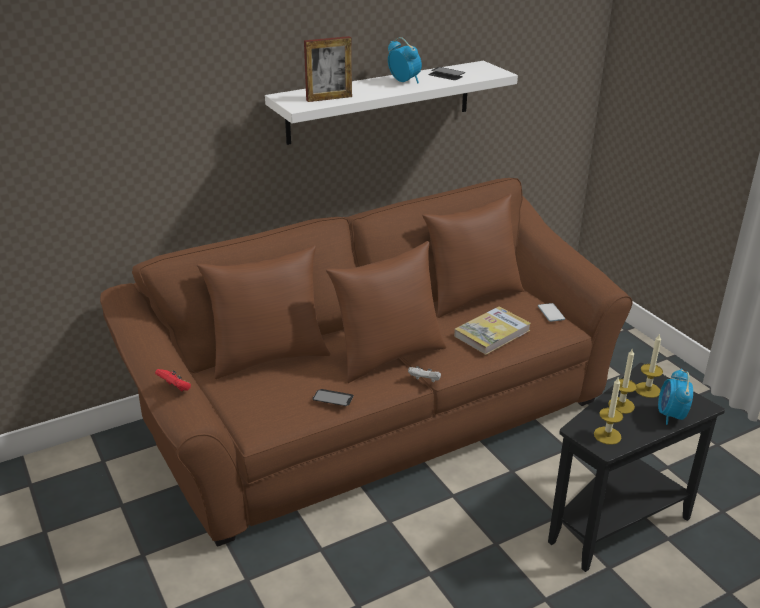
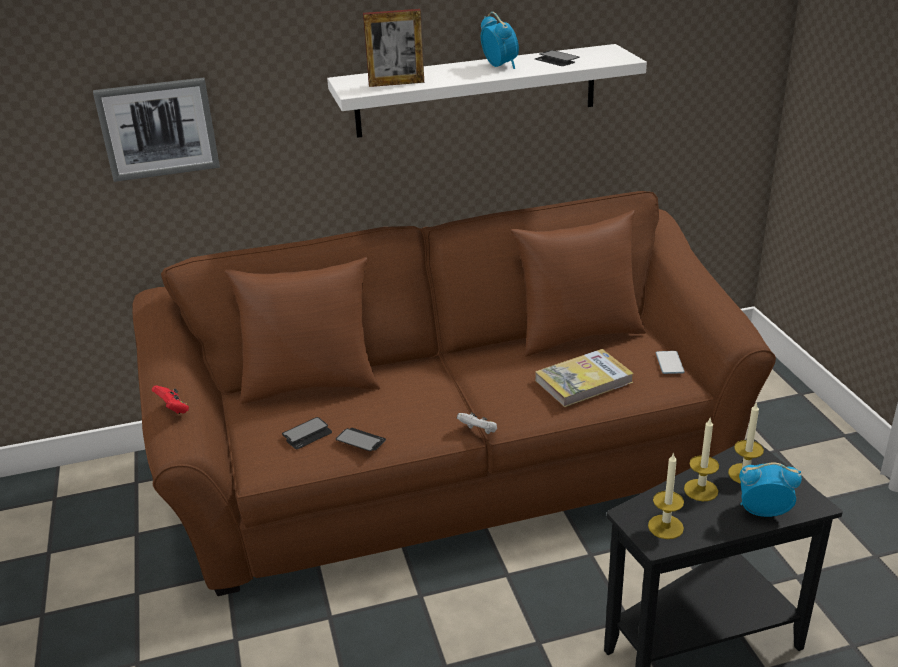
camera: 15 degrees right, 0 degrees up
brown pillow [326,241,447,383] -> none
alarm clock [658,369,693,425] -> alarm clock turned 75 degrees clockwise [739,462,802,517]
none -> picture [93,78,220,182]
none -> phone [282,417,332,449]

